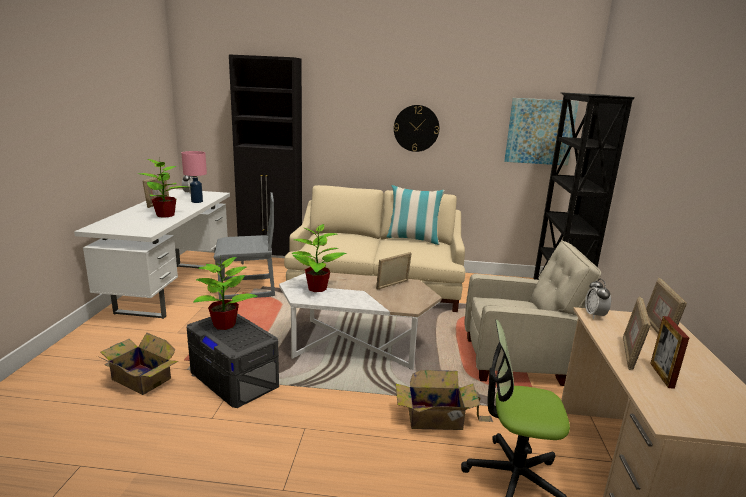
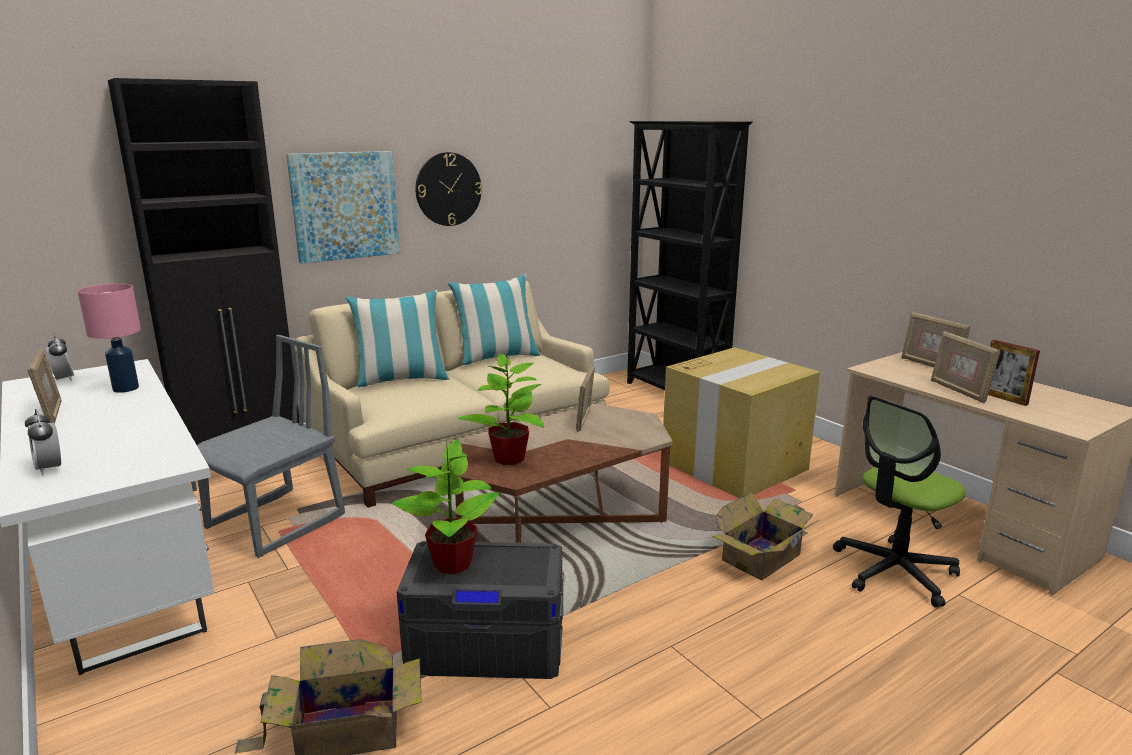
camera: 40 degrees left, 0 degrees up
potted plant [138,159,189,218] -> none
white coffee table [279,273,442,370] -> brown coffee table [450,404,673,543]
beige armchair [464,240,601,386] -> cardboard box [663,347,820,498]
picture [504,98,579,166] -> picture moved to [286,151,400,264]
alarm clock [585,279,611,319] -> alarm clock moved to [25,409,61,475]
none -> pillow [345,290,450,387]

